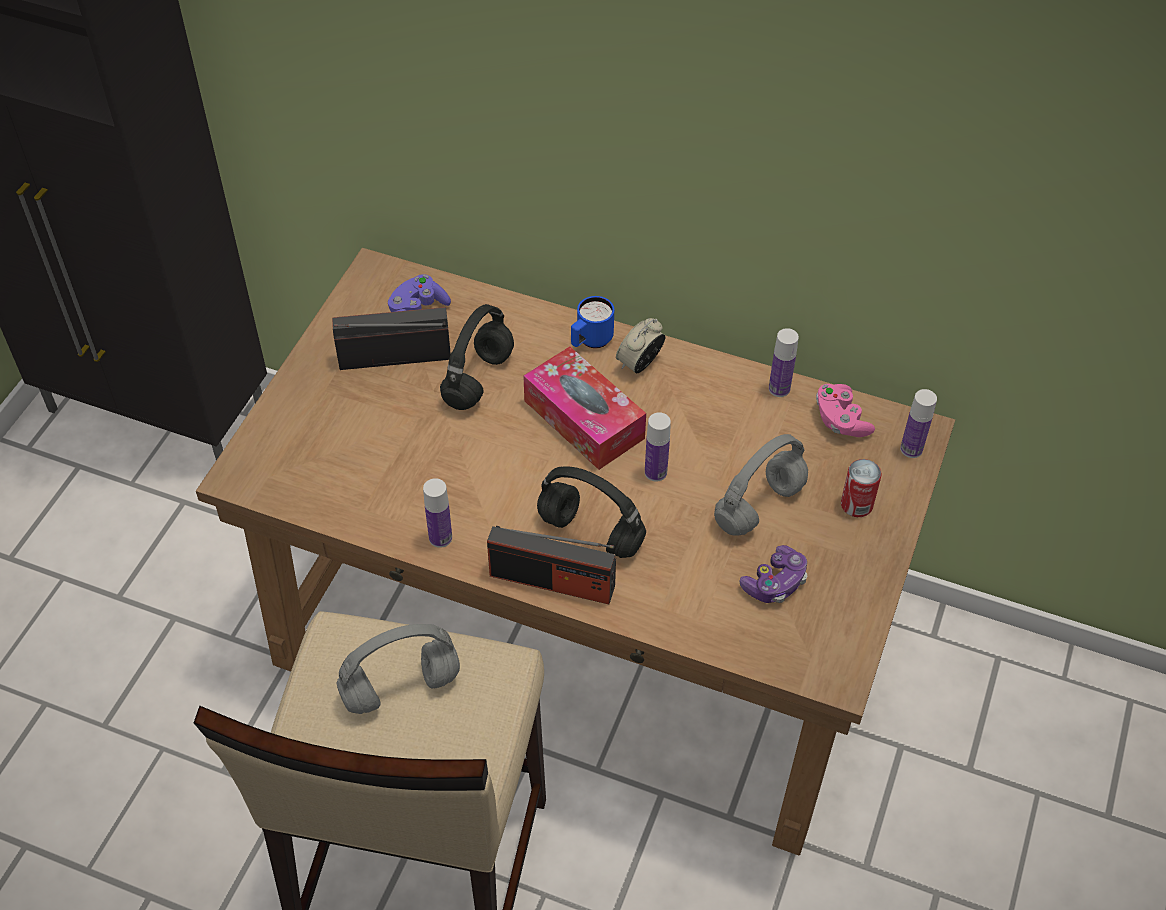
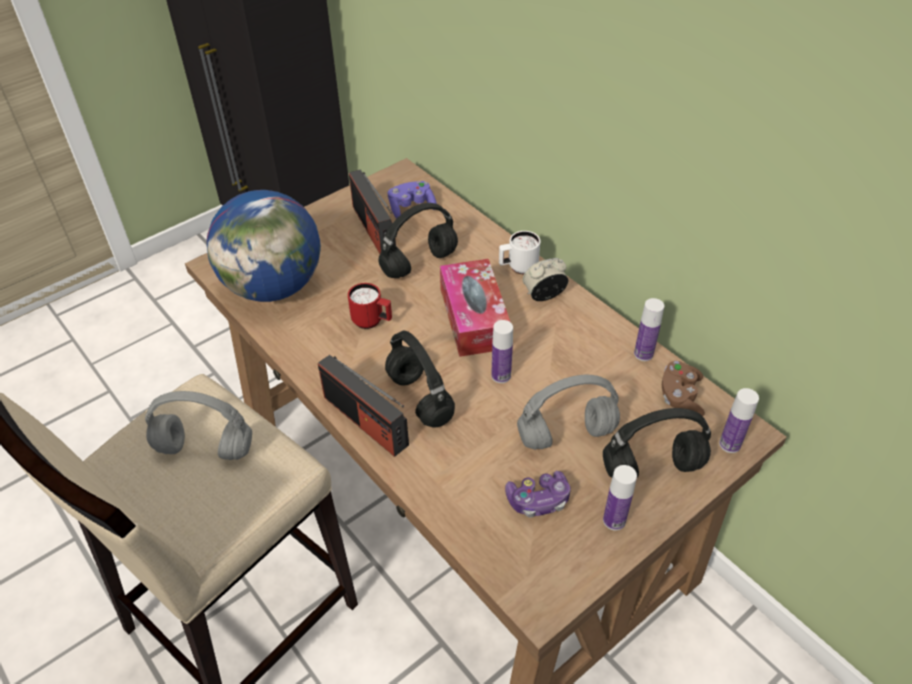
camera: 30 degrees right, 5 degrees down
radio [332,307,451,370] -> radio turned 135 degrees counterclockwise [349,169,396,254]
bottle [423,478,452,548] -> bottle moved to [603,465,637,531]
blue mug [571,296,614,348] -> white mug [499,231,541,274]
pink game controller [816,384,875,437] -> brown game controller [662,361,705,416]
can [841,459,882,517] -> black headphones [603,408,711,478]
none -> globe [207,190,321,302]
none -> red mug [348,283,392,329]

